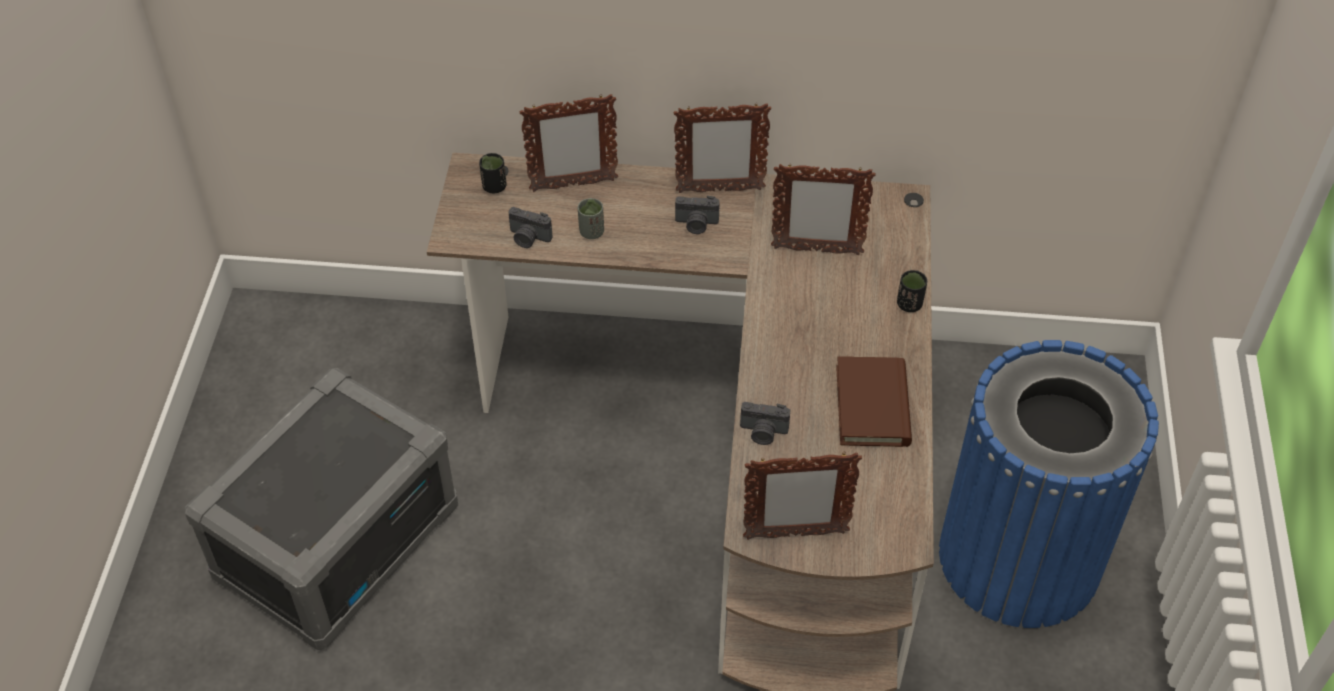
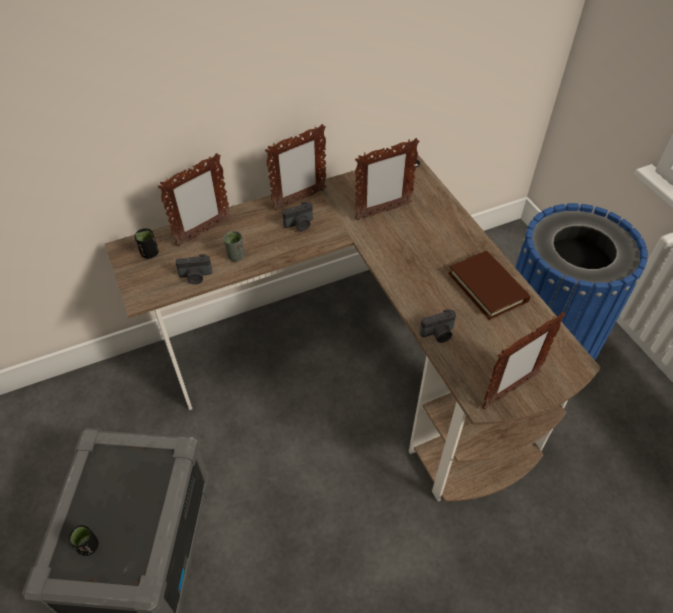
camera: 30 degrees left, 0 degrees up
black cup [897,270,927,312] -> black cup moved to [68,525,99,556]

